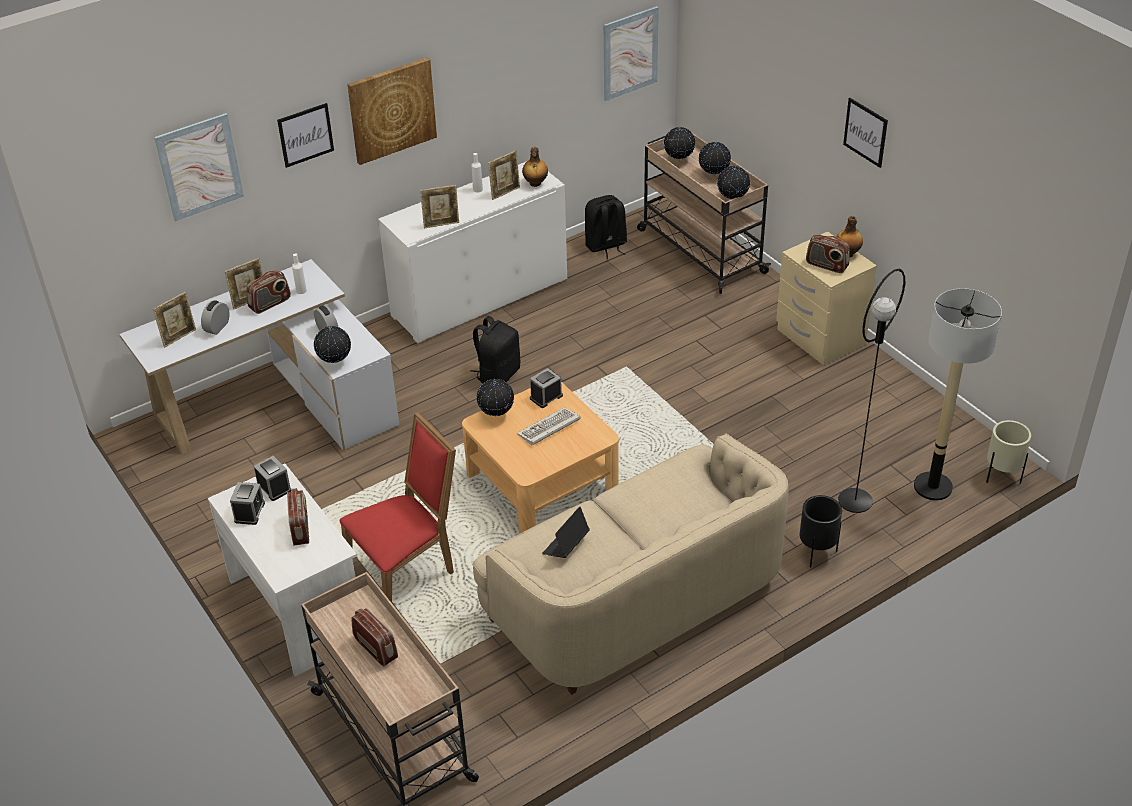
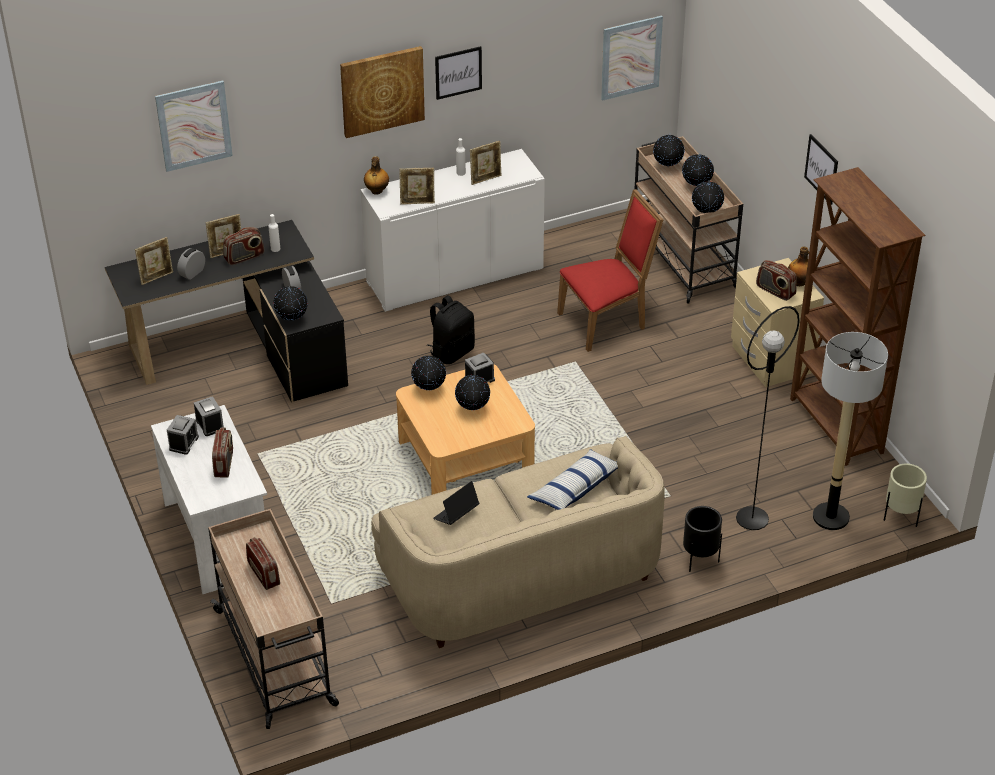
camera: 10 degrees right, 0 degrees up
white desk [119,259,399,454] -> black desk [105,220,348,402]
picture [277,103,334,168] -> picture moved to [435,46,482,100]
red chair [340,412,456,603] -> red chair moved to [557,189,663,352]
keyboard [517,407,581,446] -> globe [455,375,490,410]
bottle [522,147,548,187] -> bottle moved to [364,156,389,195]
black backpack [585,195,627,259] -> none
none -> pillow [527,449,618,510]
none -> brown bookcase [790,167,925,466]

